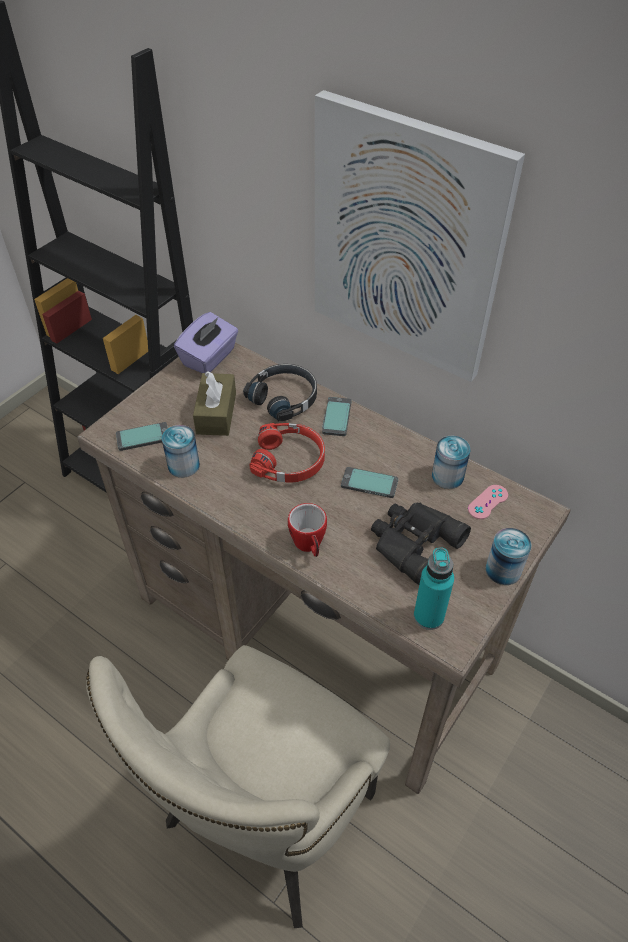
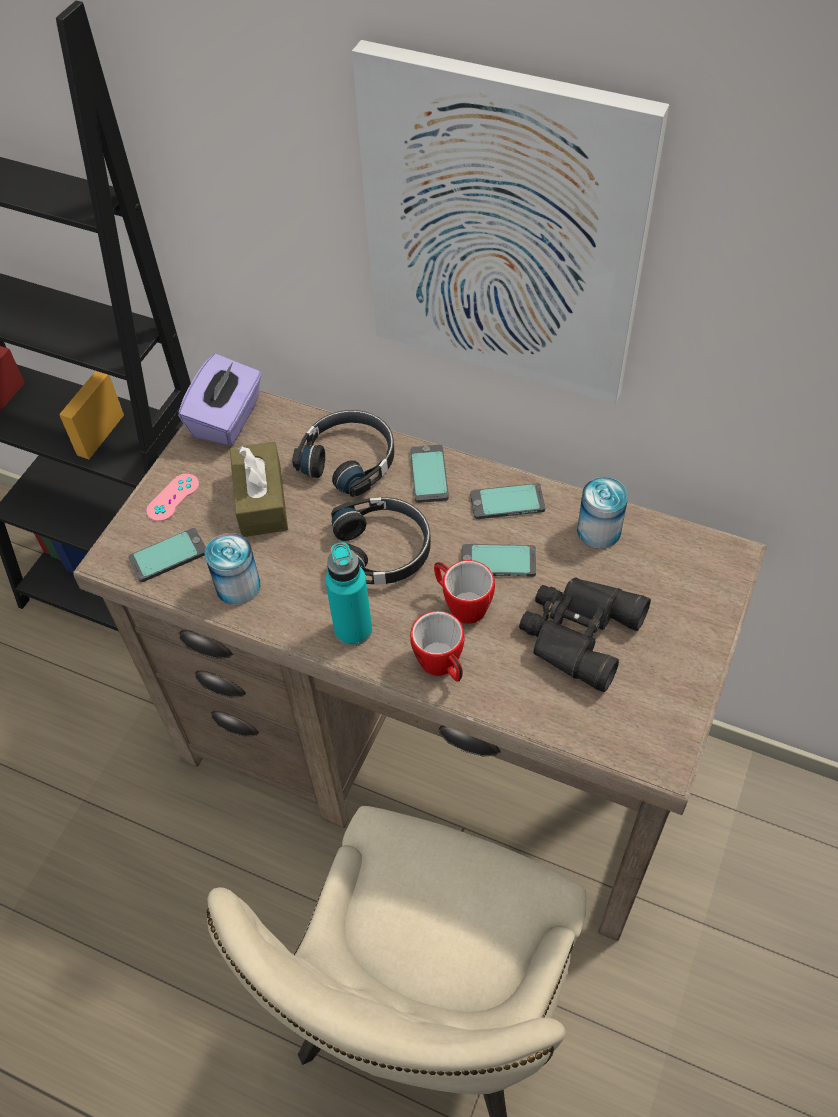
camera: 10 degrees left, 5 degrees up
red headphones [249,423,325,483] -> black headphones [331,497,431,584]
turquoise bottle [414,547,454,630] -> turquoise bottle moved to [325,542,372,646]
pink game controller [468,485,508,519] -> pink game controller moved to [146,474,199,522]
can [486,528,531,585] -> none
none -> mug [434,560,495,624]
none -> phone [470,483,545,519]

